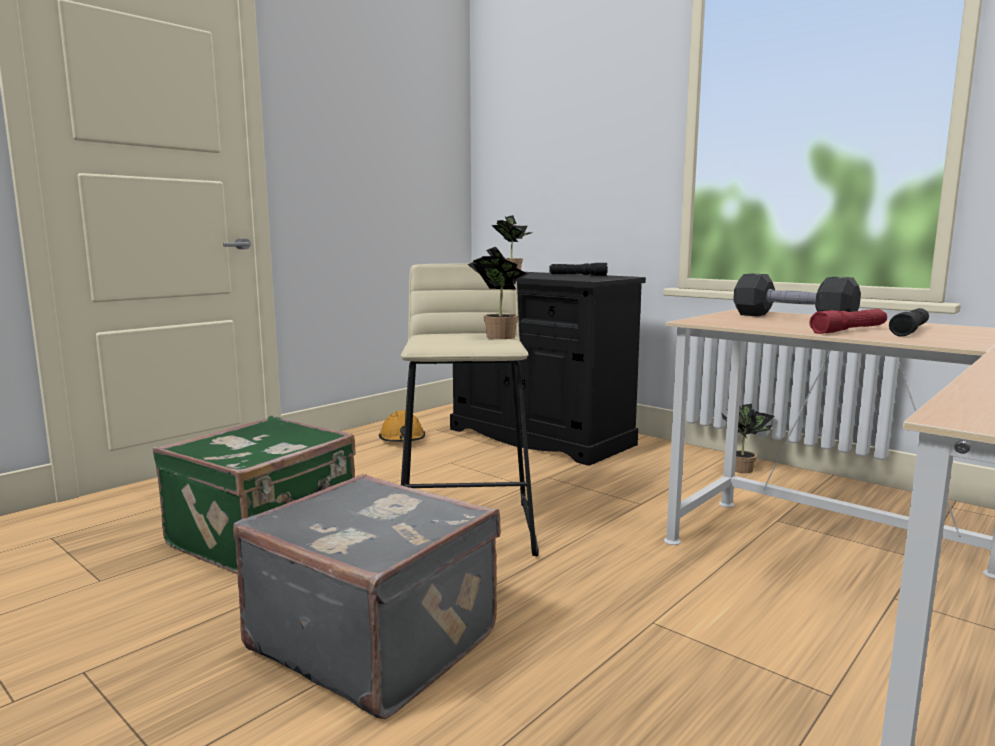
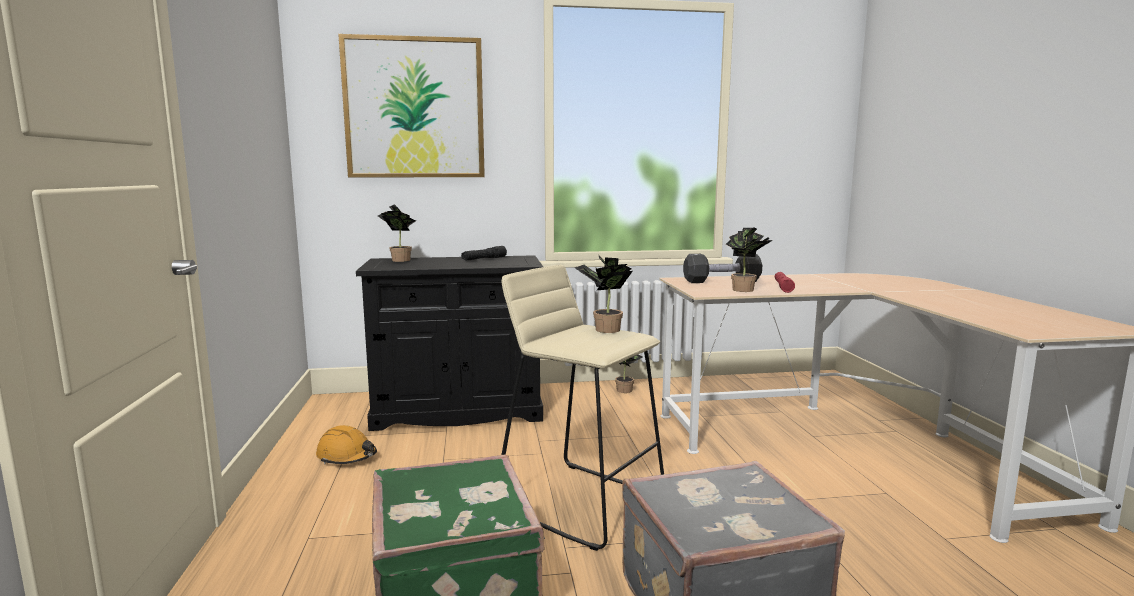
camera: 50 degrees left, 0 degrees up
black flashlight [889,308,929,336] -> none
none -> picture [338,34,485,177]
none -> potted plant [726,227,772,292]

